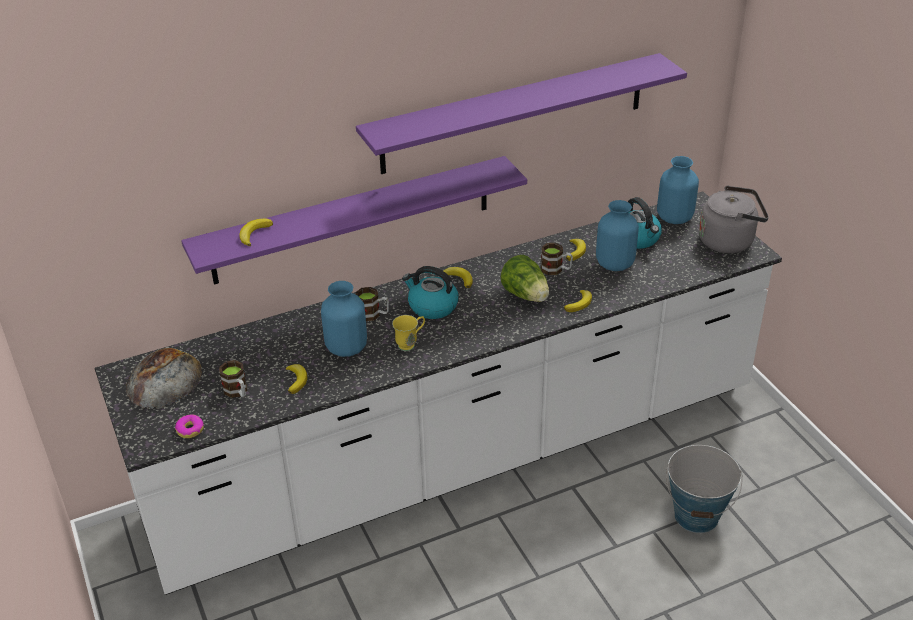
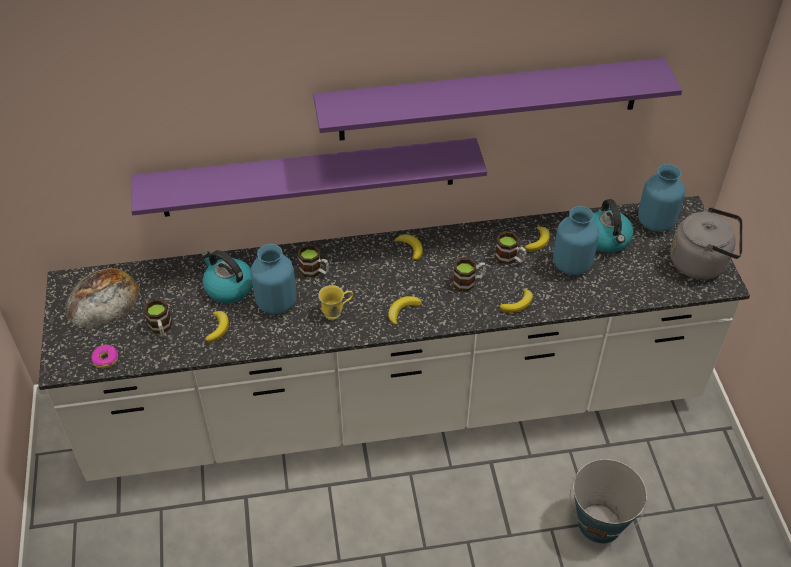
camera: 15 degrees right, 10 degrees up
banana [239,219,273,246] -> banana moved to [388,296,422,326]
kettle [402,266,459,319] -> kettle moved to [201,250,253,303]
lettuce [501,255,549,302] -> mug [453,258,486,292]

